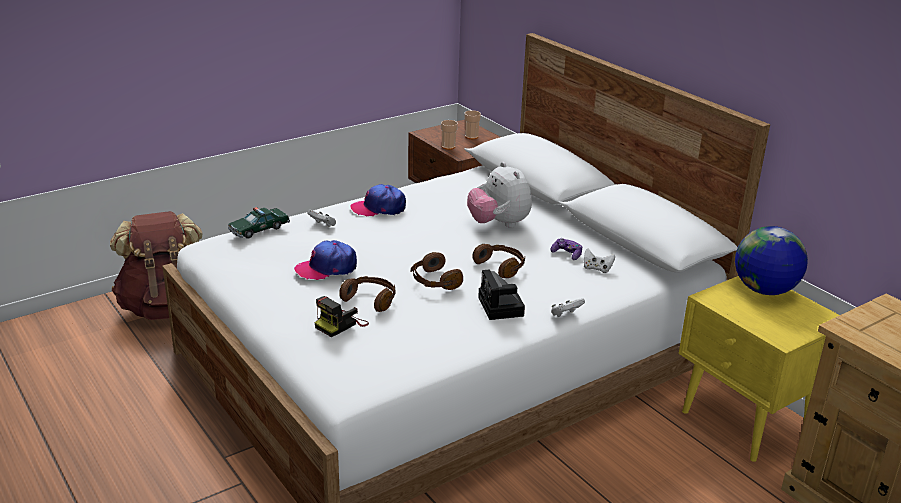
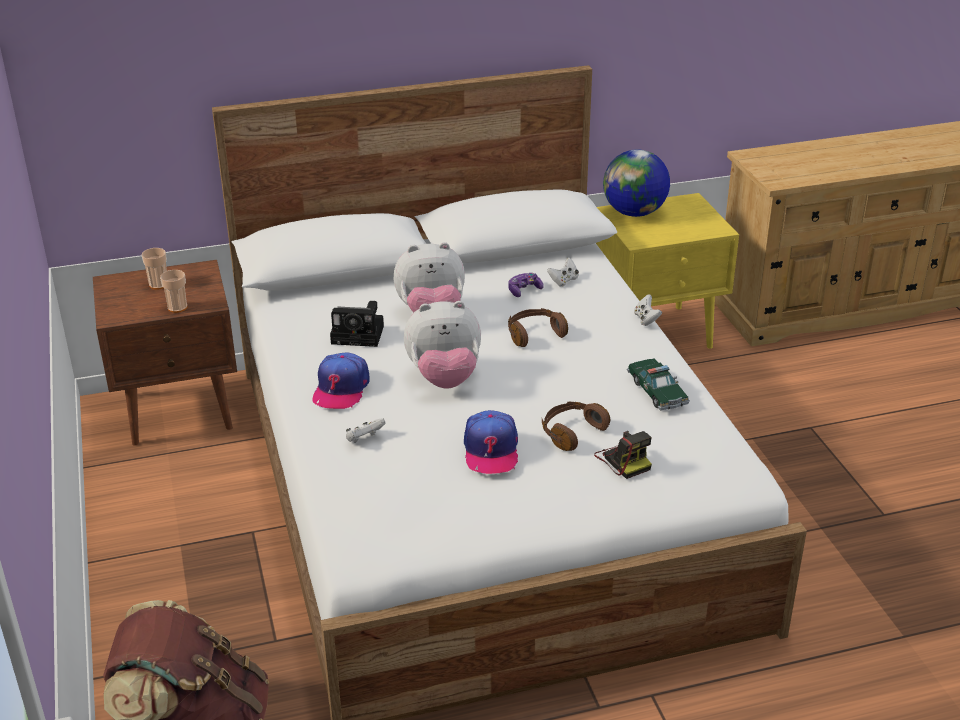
camera: 70 degrees left, 5 degrees up
toy car [228,207,290,239] -> toy car moved to [627,358,690,411]
brown headphones [411,252,463,290] -> none
camera [478,269,525,320] -> camera moved to [330,301,384,347]
none -> plush toy [404,301,481,389]

